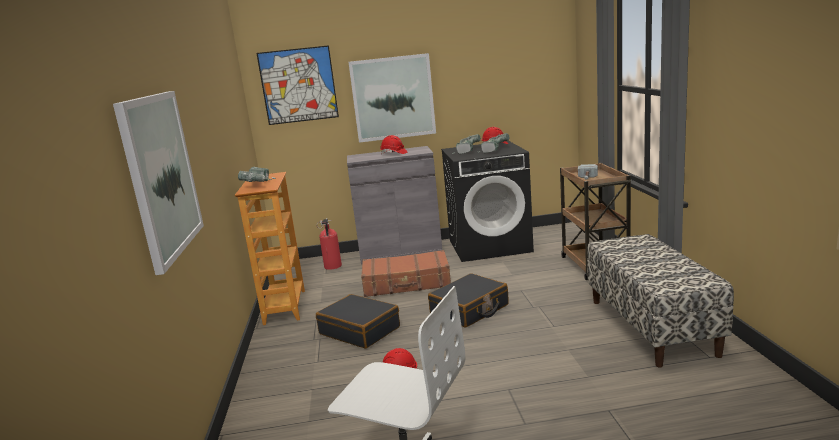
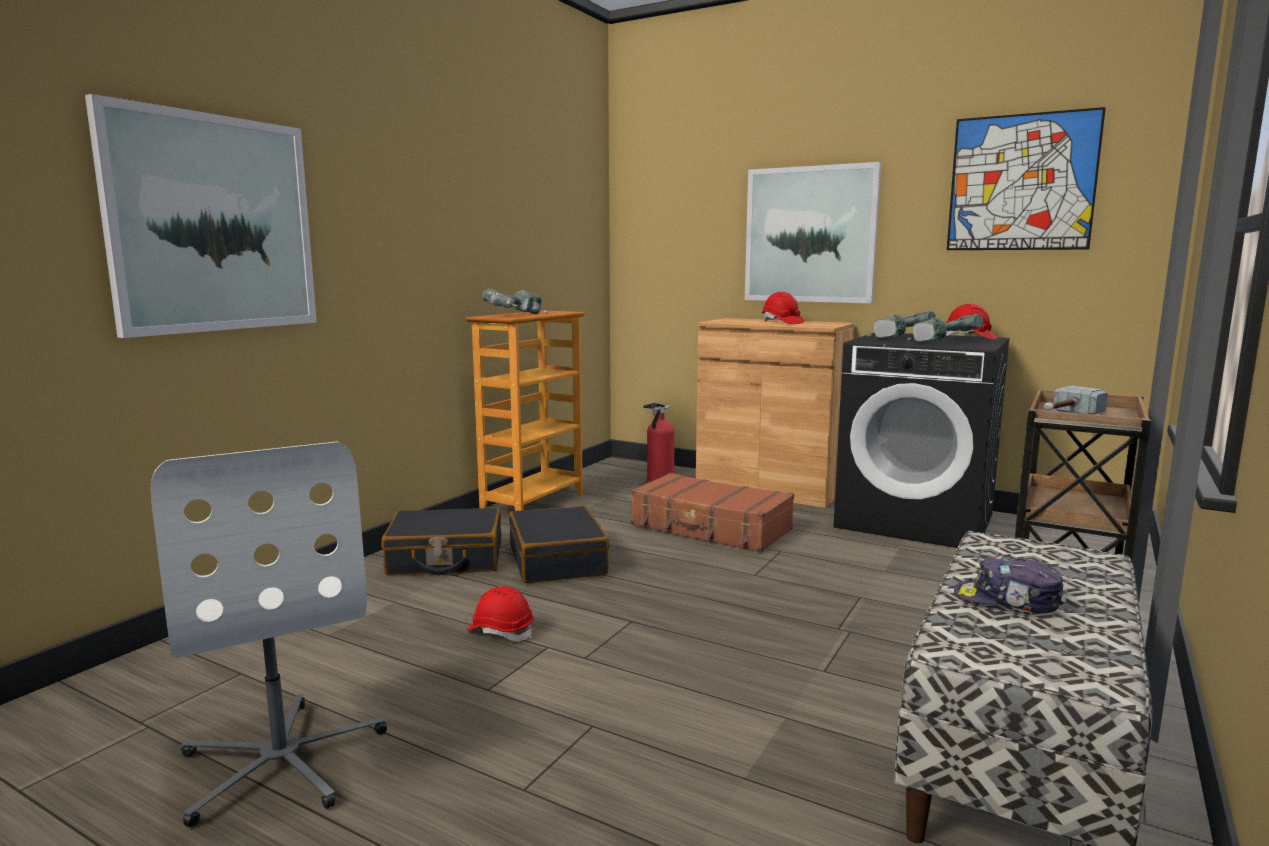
camera: 35 degrees right, 5 degrees down
picture [256,45,339,125] -> picture moved to [947,107,1106,250]
grey cabinet [347,146,442,265] -> brown cabinet [696,318,854,508]
black suitcase [428,273,509,328] -> black suitcase moved to [382,508,501,575]
none -> cap [954,554,1063,613]

